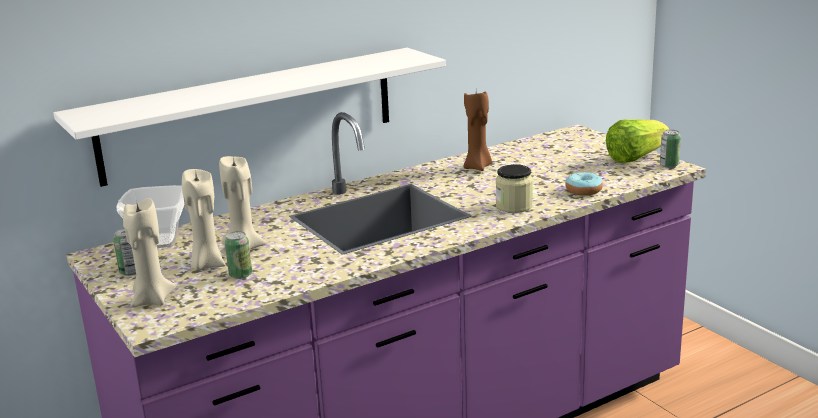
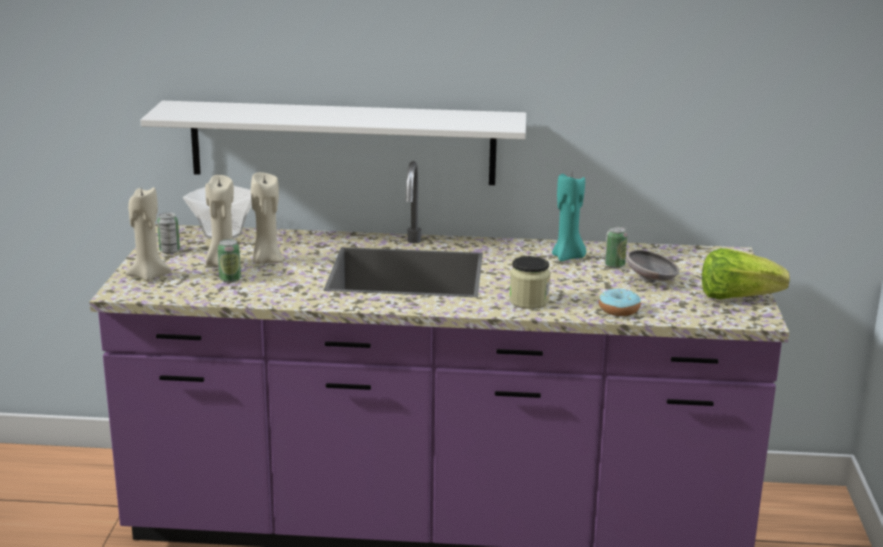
camera: 35 degrees right, 0 degrees up
brown candle [464,92,492,171] -> turquoise candle [552,174,586,261]
can [660,130,681,168] -> can moved to [605,226,627,268]
none -> grey bowl [627,250,679,283]

